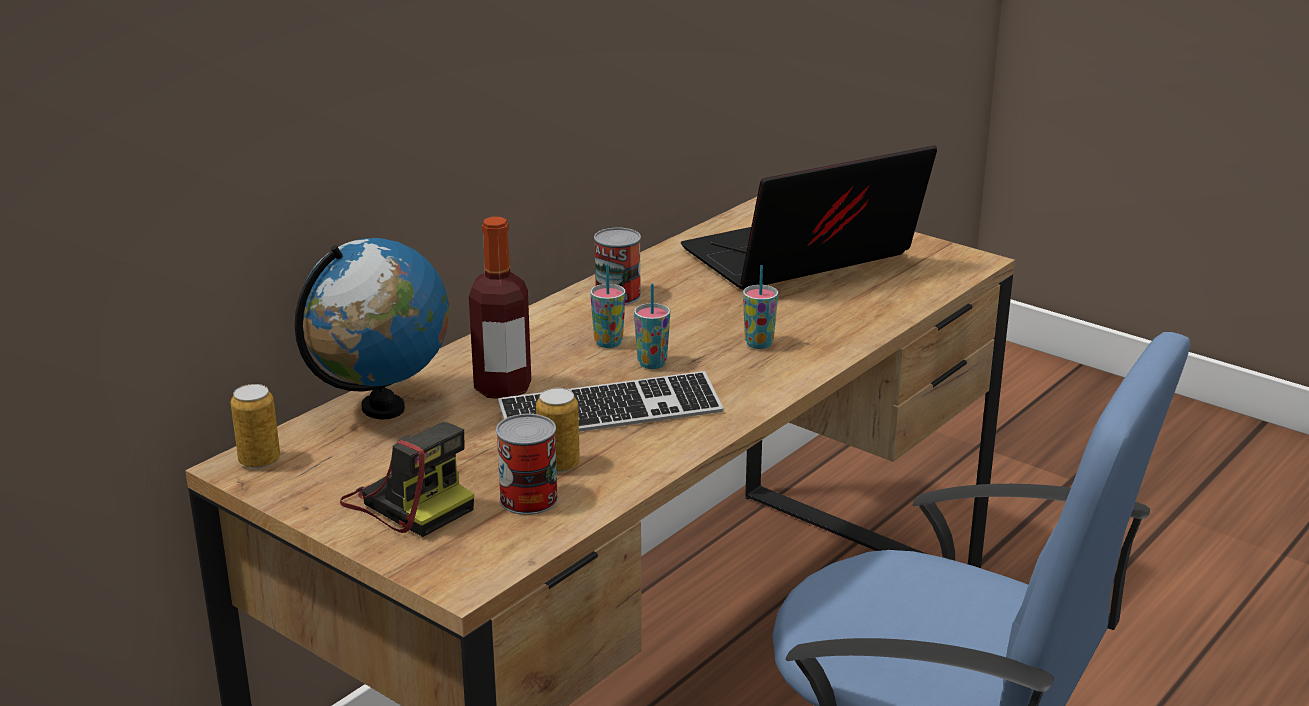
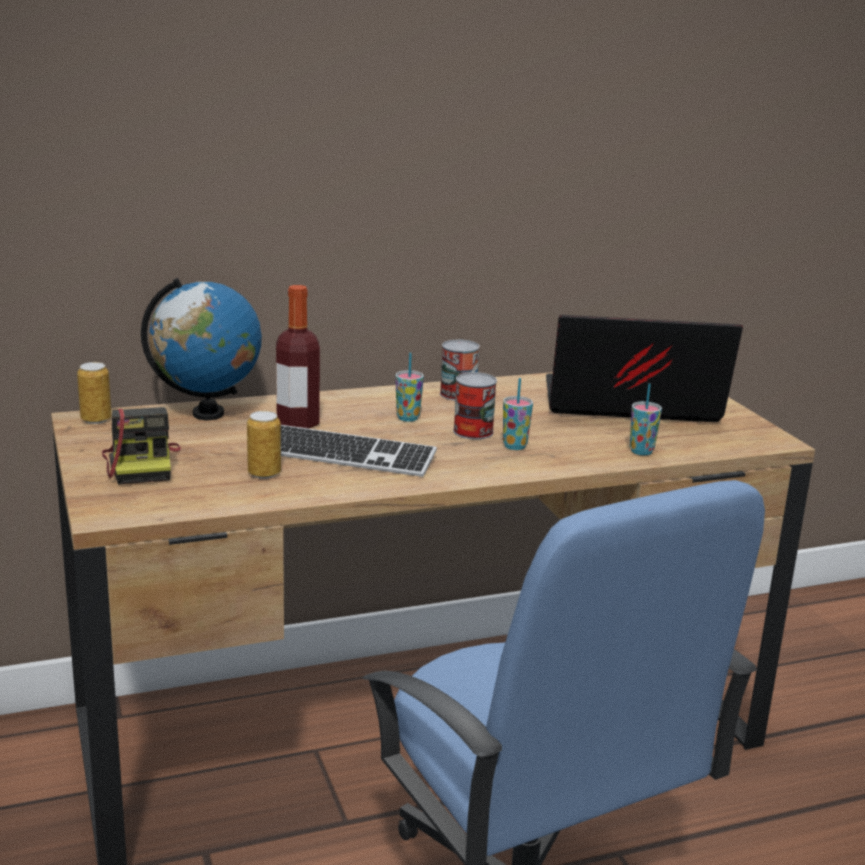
camera: 30 degrees right, 5 degrees down
can [496,414,558,515] -> can moved to [453,372,497,439]
cup [634,283,670,369] -> cup moved to [630,383,662,455]

